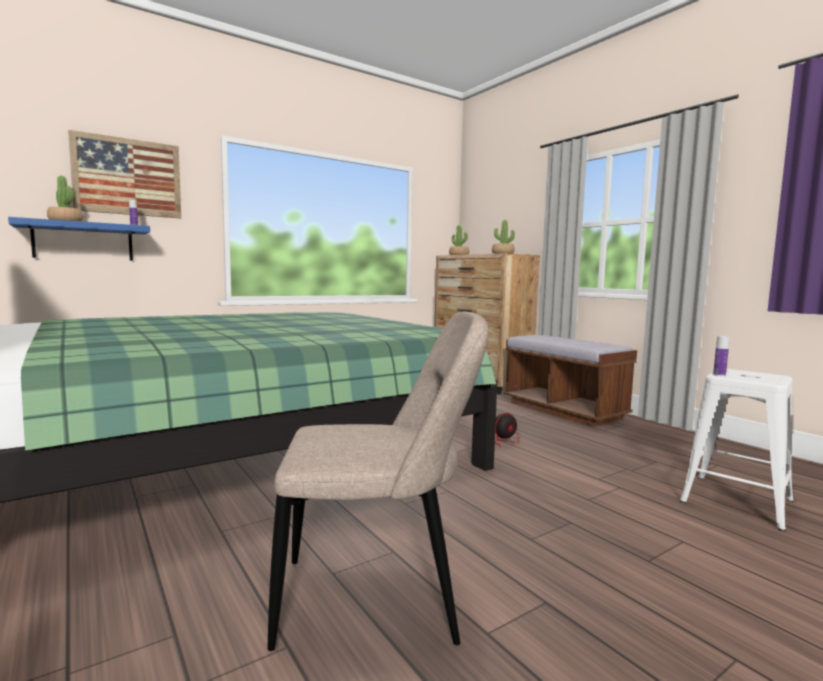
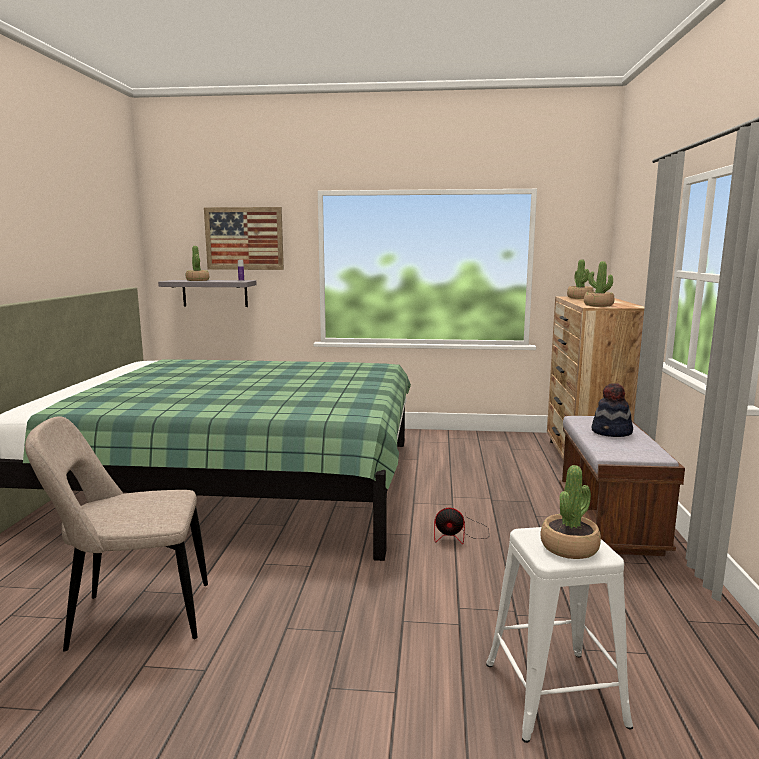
camera: 40 degrees right, 5 degrees up
blue shelf [8,217,150,261] -> grey shelf [158,280,257,307]
beige chair [267,311,489,651] -> beige chair turned 135 degrees clockwise [25,416,208,651]
bottle [713,336,730,376] -> none
none -> potted plant [540,465,601,559]
none -> hat [592,383,633,437]

